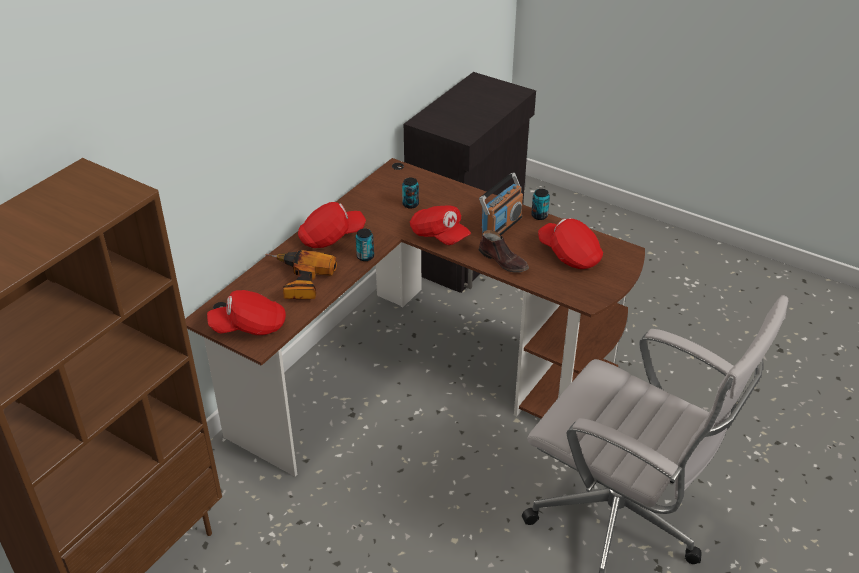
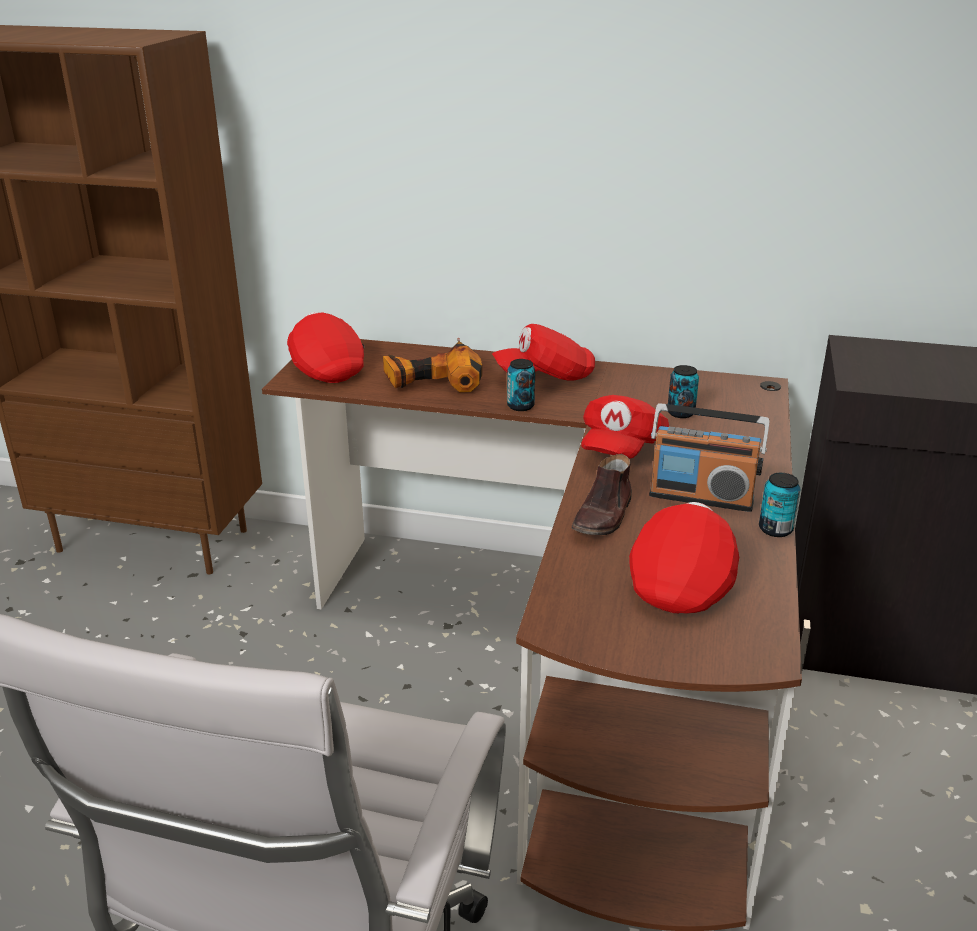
camera: 70 degrees right, 10 degrees down
red cap [298,202,366,248] -> red cap turned 120 degrees clockwise [492,324,595,381]

